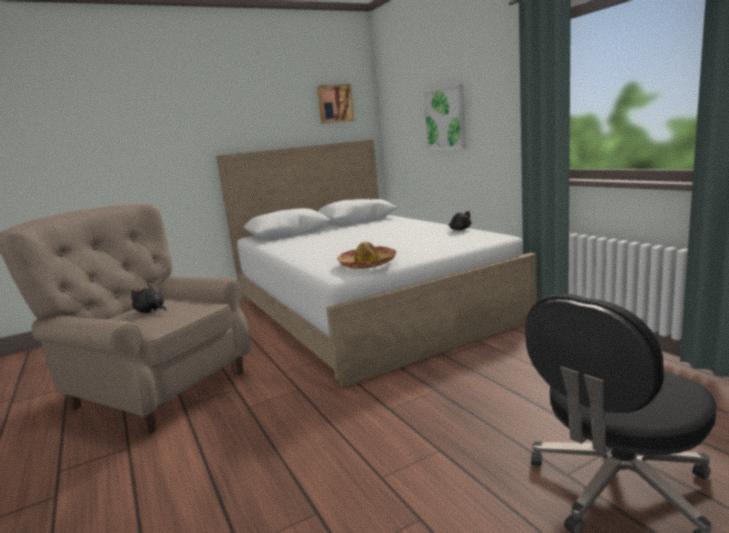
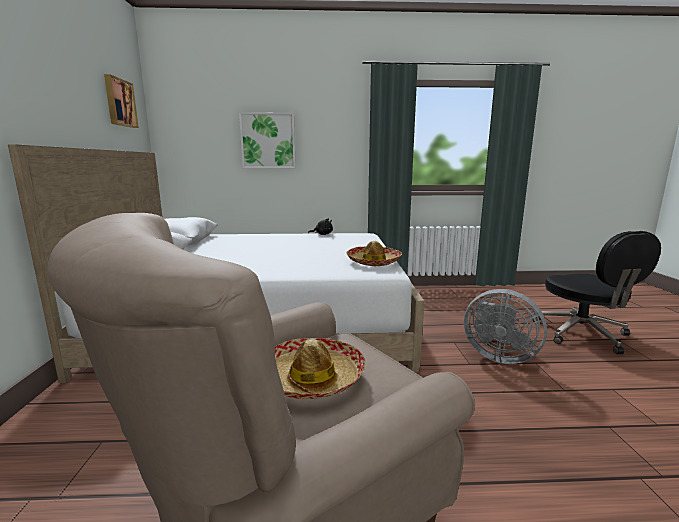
camera: 65 degrees left, 0 degrees up
black plush toy [132,284,167,313] -> hat [275,338,365,399]
none -> grey fan [464,289,547,364]

